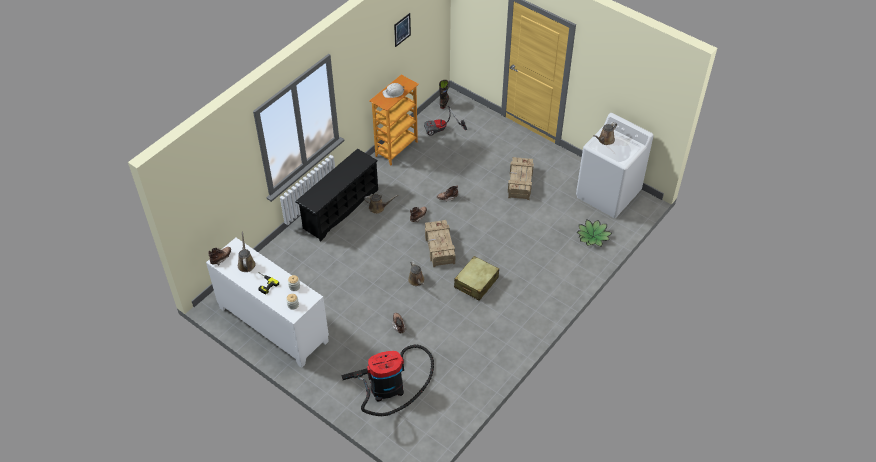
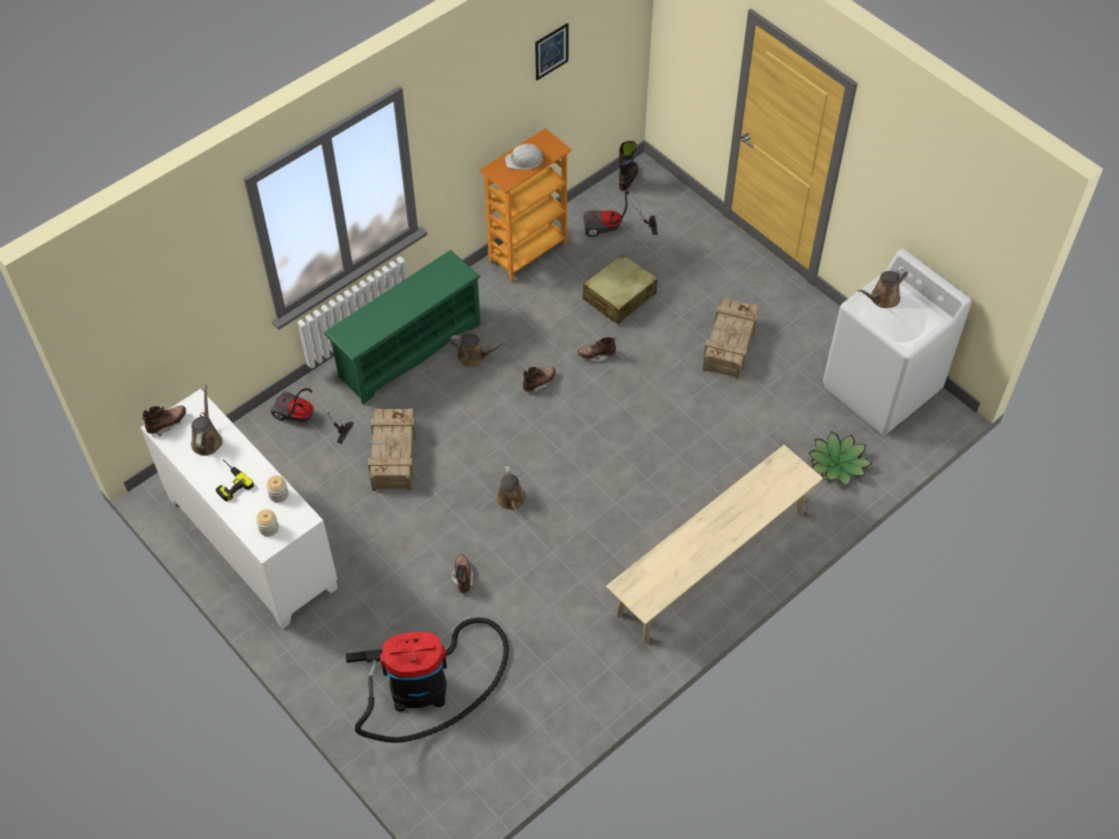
camera: 10 degrees right, 5 degrees up
black shoe rack [296,149,378,242] -> green shoe rack [324,250,481,404]
crate [425,220,455,267] -> crate moved to [368,408,416,491]
beige suitcase [454,256,499,301] -> beige suitcase moved to [583,254,658,324]
none -> vacuum cleaner [270,388,354,444]
none -> beige bench [606,445,823,643]

